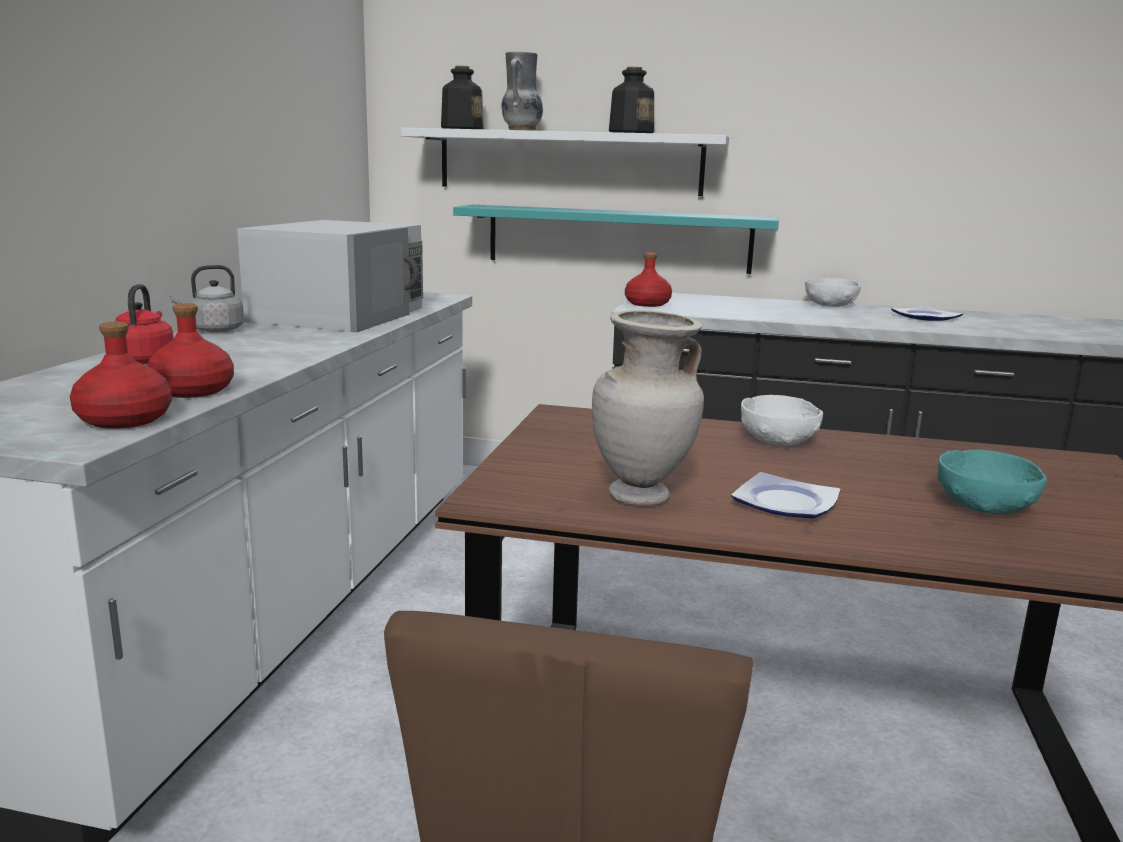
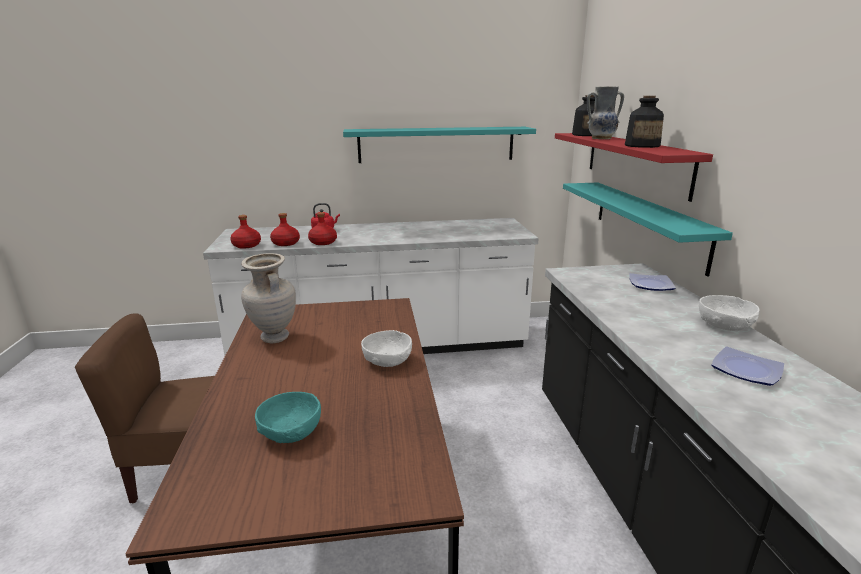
camera: 70 degrees right, 5 degrees up
grey kettle [170,265,244,333] -> none
white microwave [237,220,423,332] -> none
white shelf [401,128,729,196] -> red shelf [555,133,713,202]
red bottle [625,252,672,307] -> red bottle moved to [308,212,337,245]
plate [731,472,841,518] -> plate moved to [629,273,676,291]
none -> turquoise shelf [343,127,536,163]

